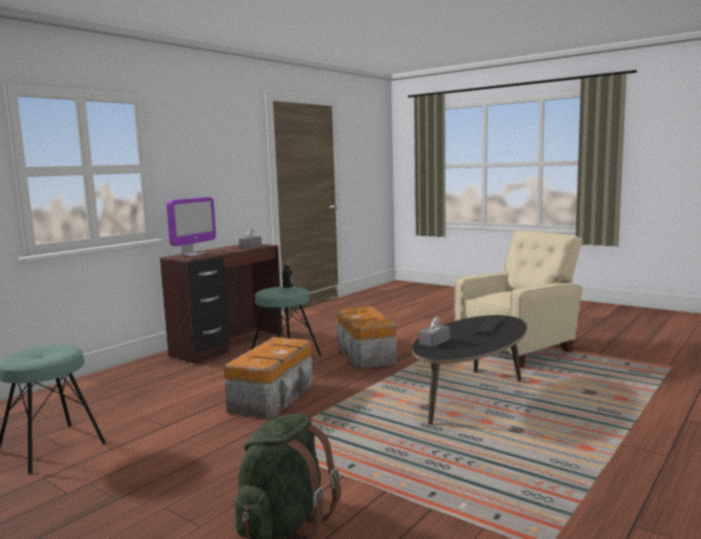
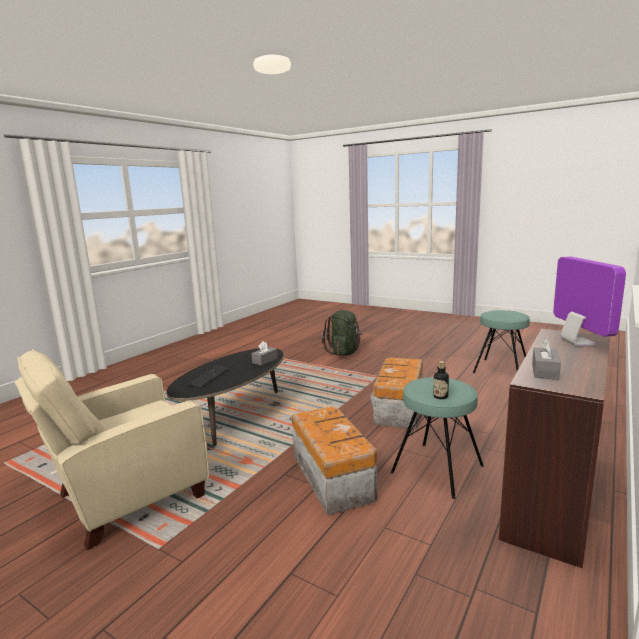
camera: 175 degrees right, 5 degrees up
monitor [166,197,216,256] -> monitor turned 150 degrees clockwise [553,256,626,346]

